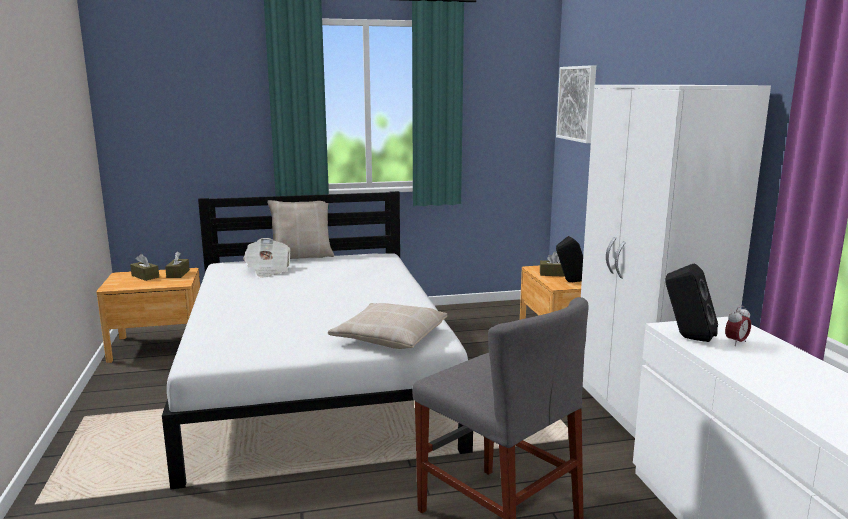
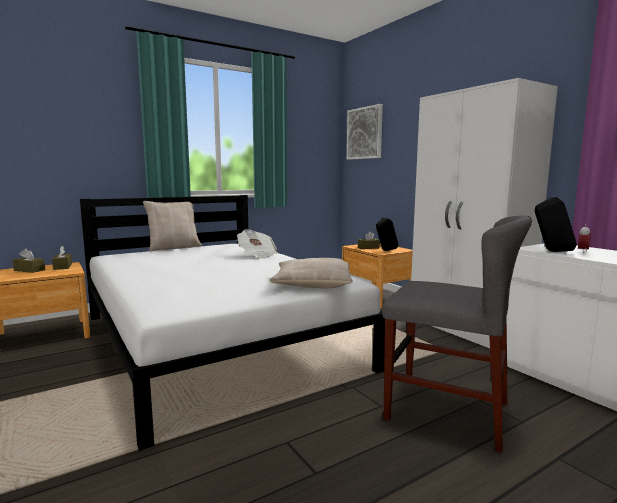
camera: 20 degrees left, 5 degrees down
newspaper [243,238,291,278] -> newspaper moved to [237,230,278,259]

